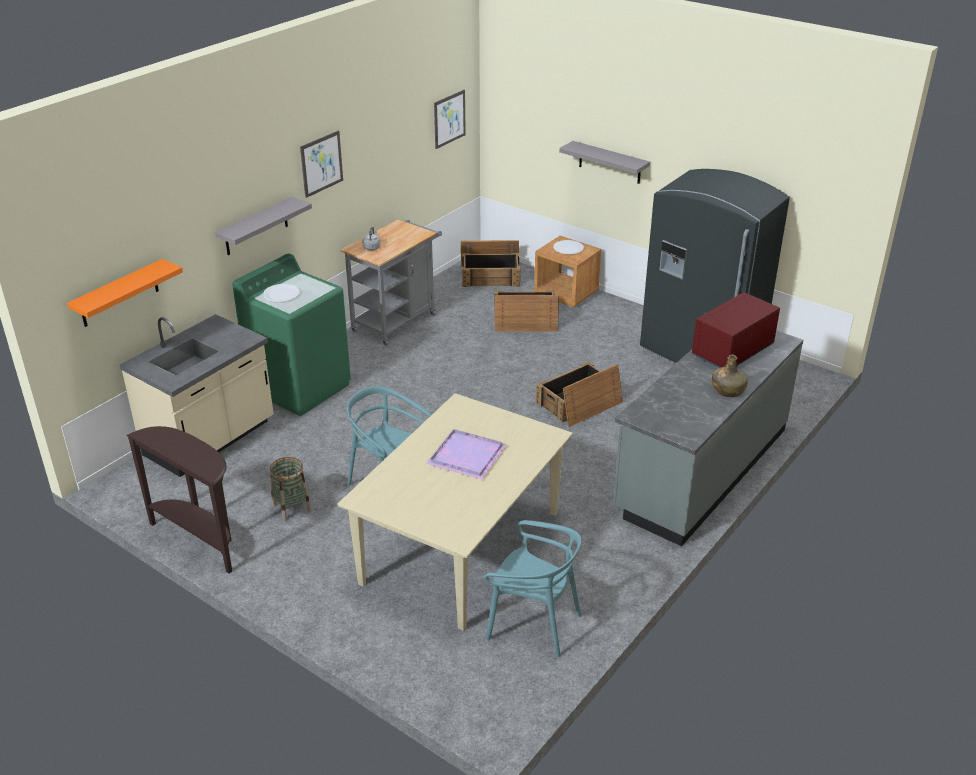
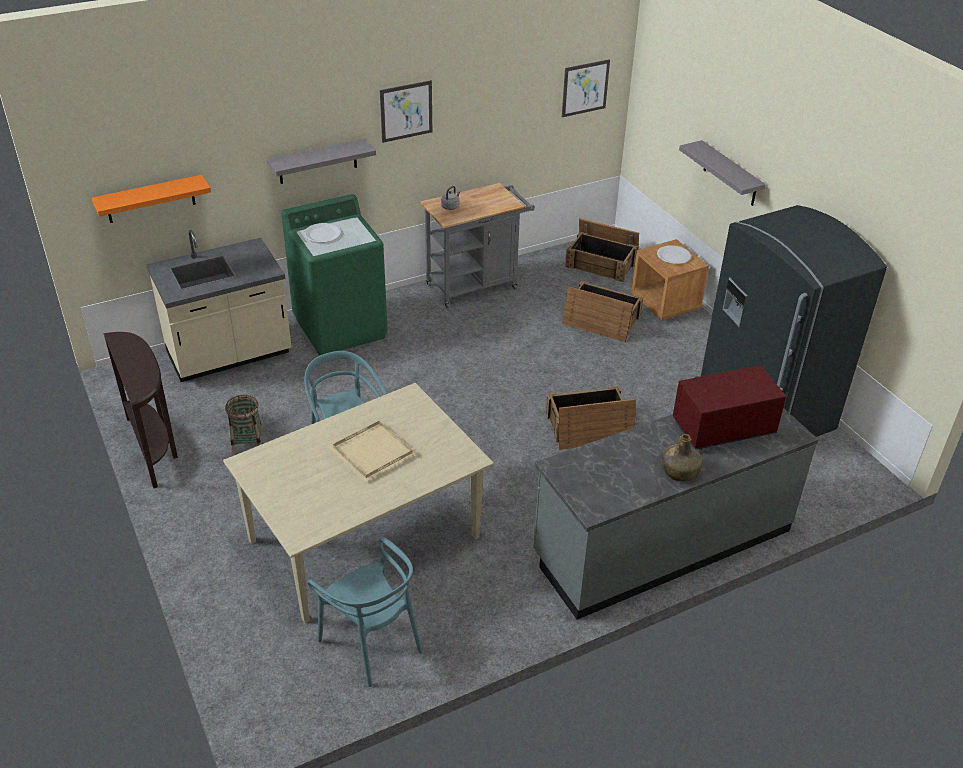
camera: 25 degrees right, 5 degrees up
purple tray [426,429,507,479] -> beige tray [328,421,418,482]

